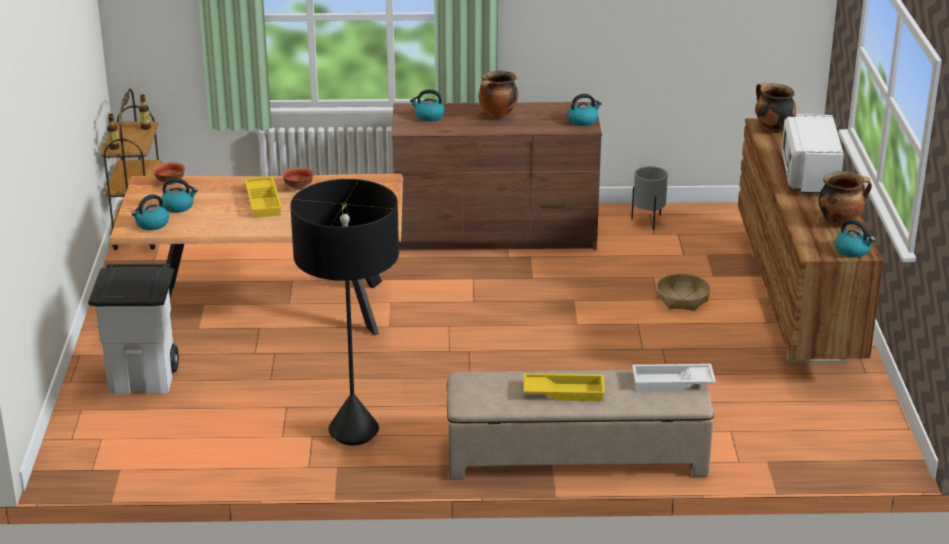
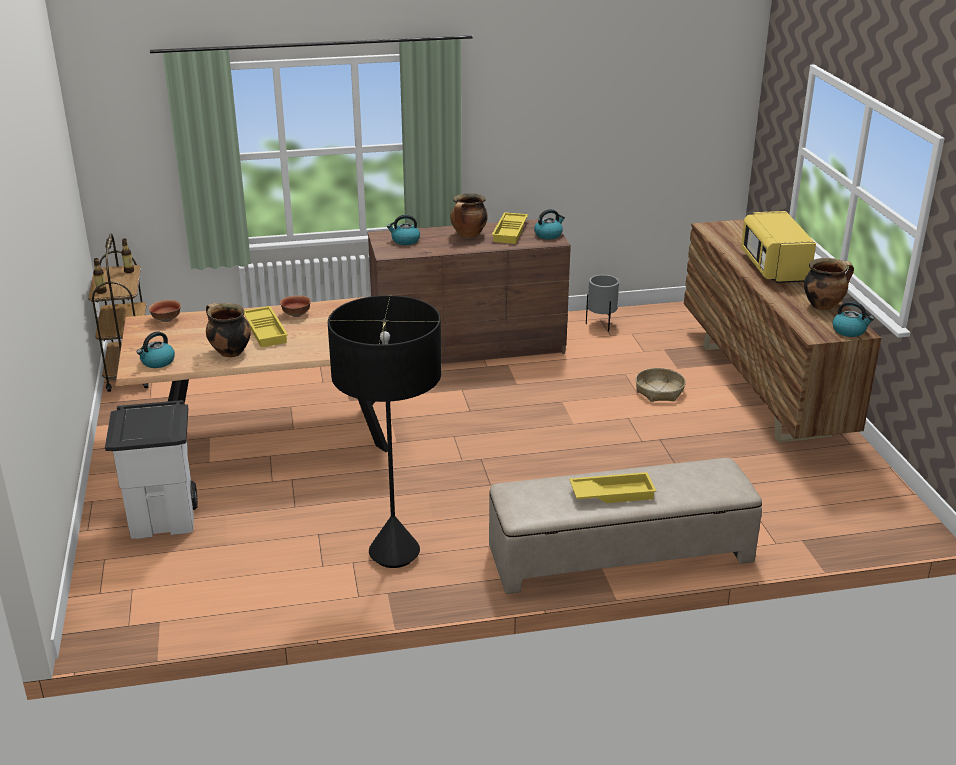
camera: 10 degrees left, 0 degrees up
kettle [161,178,198,213] -> none
white tray [632,364,716,391] -> none
cooking pot [755,83,796,133] -> cooking pot moved to [206,303,251,357]
white microwave [781,114,844,194] -> yellow microwave [741,211,816,283]
none -> yellow tray [492,212,528,244]

